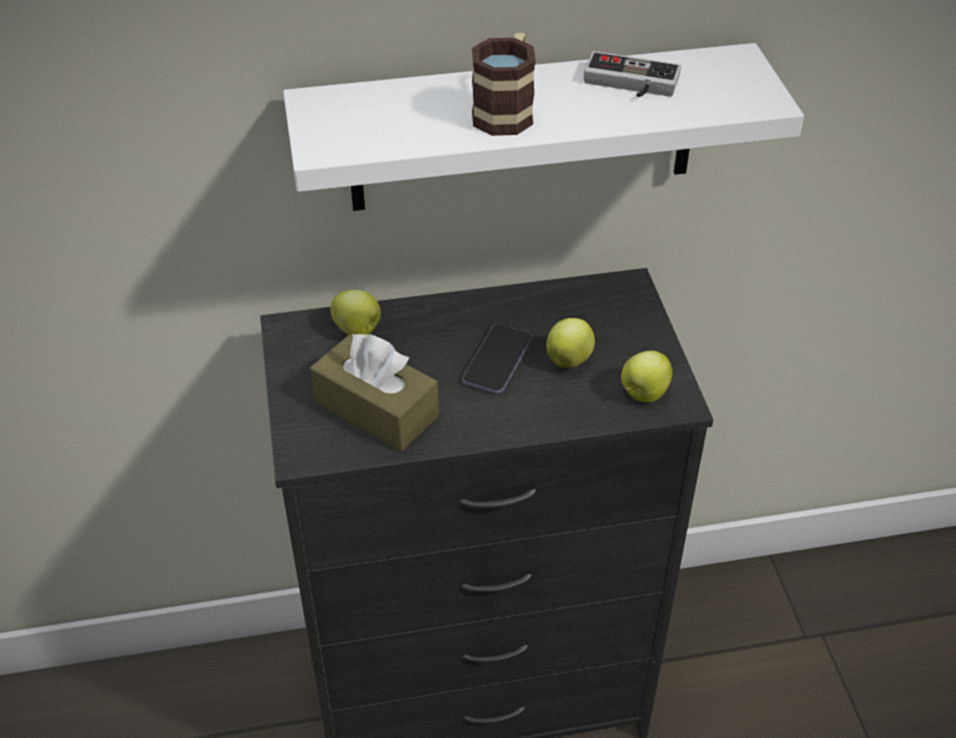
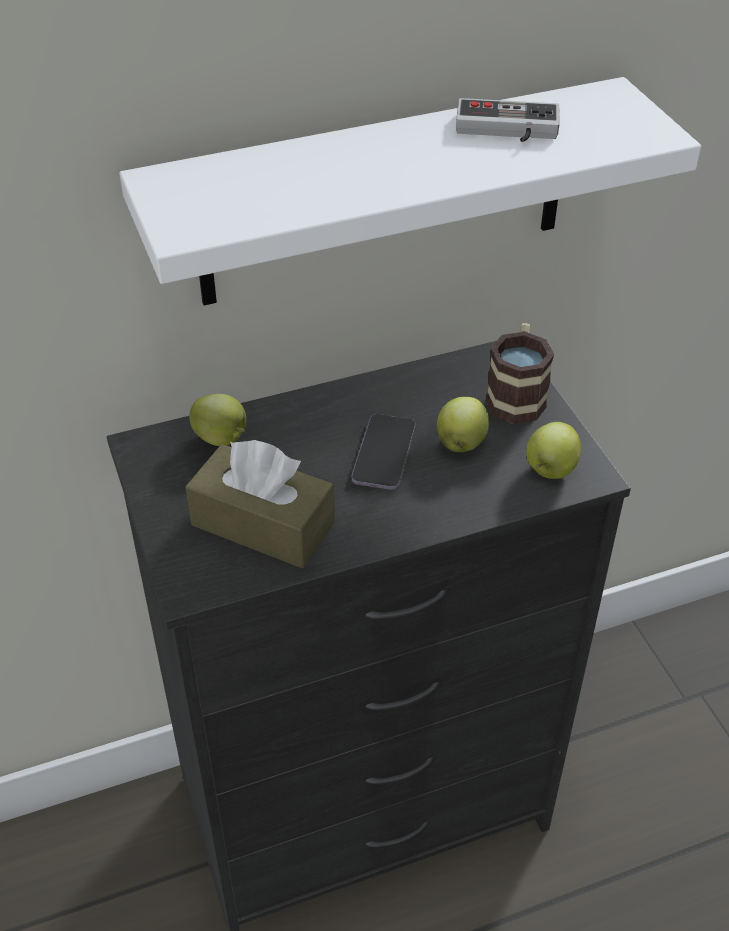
camera: 10 degrees left, 0 degrees up
mug [472,32,536,136] -> mug moved to [486,323,554,424]

